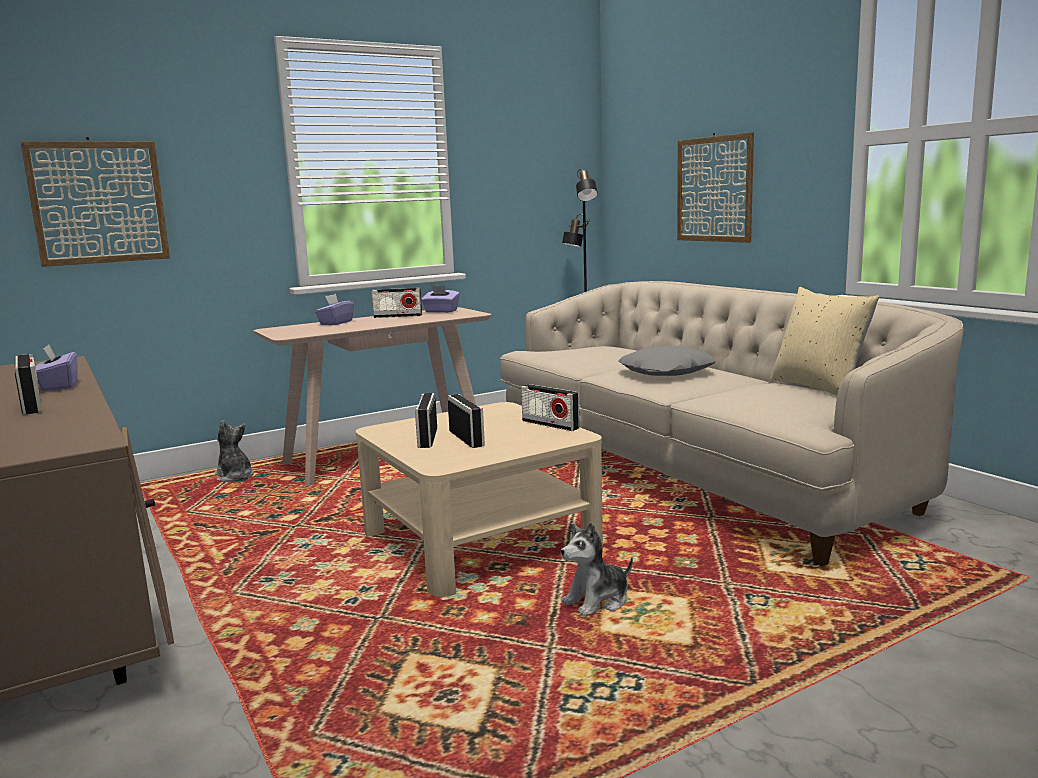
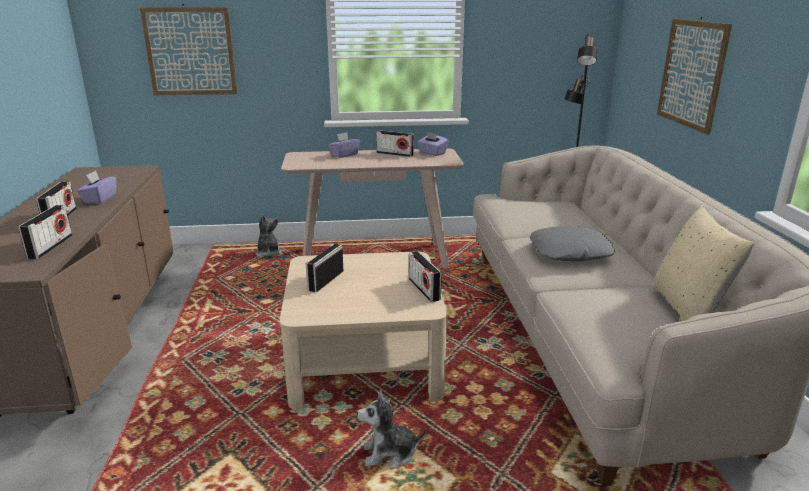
camera: 25 degrees right, 10 degrees up
radio [448,394,485,448] -> radio moved to [18,205,72,259]

